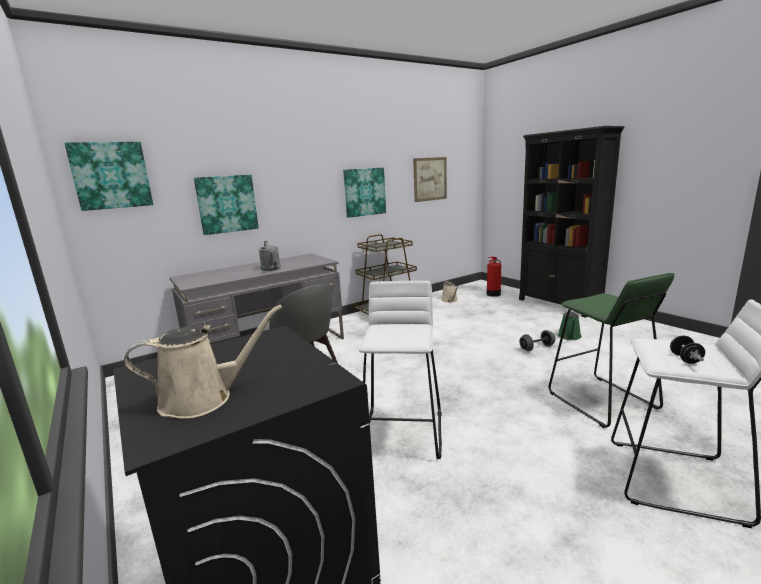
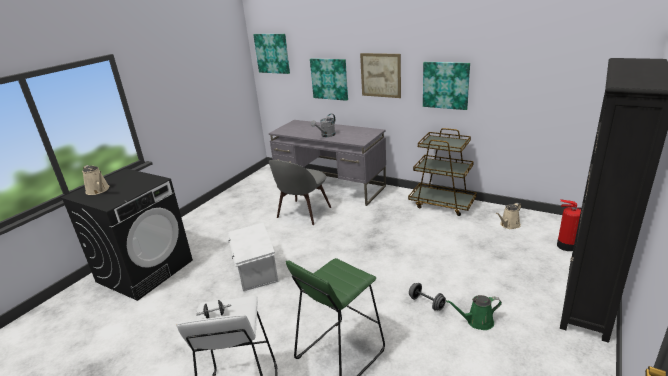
camera: 65 degrees right, 10 degrees up
white stool [359,281,442,459] -> white storage box [228,223,278,291]
picture [413,157,447,202] -> picture moved to [360,53,401,98]

